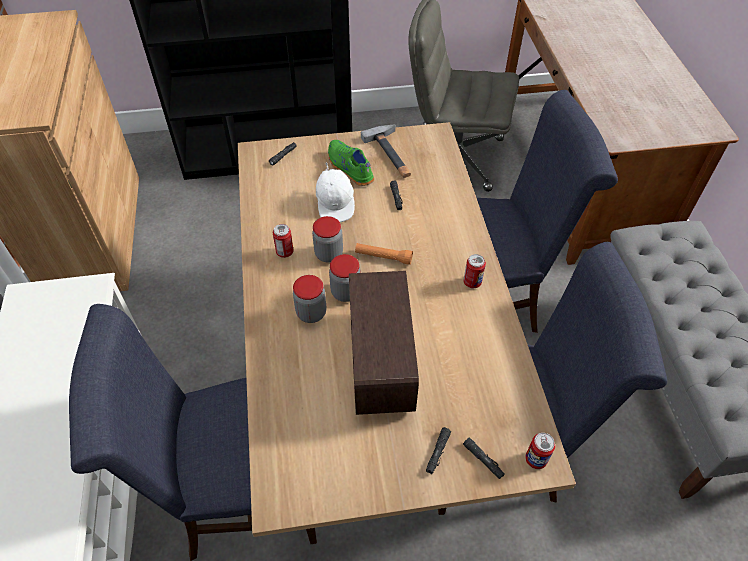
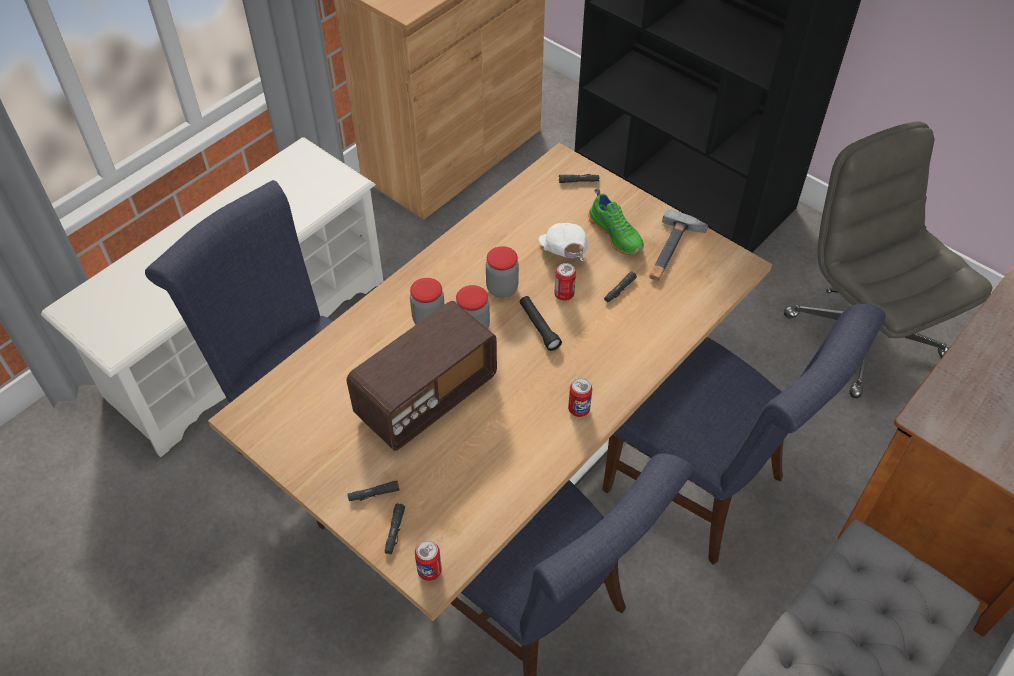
camera: 50 degrees right, 0 degrees up
can [273,224,294,258] -> can moved to [554,263,576,301]
white cap [316,162,355,222] -> white cap turned 120 degrees clockwise [539,223,588,261]
green shoe [328,140,374,186] -> green shoe turned 135 degrees clockwise [588,188,644,255]
orange flashlight [355,243,413,265] -> black flashlight [520,296,562,351]

